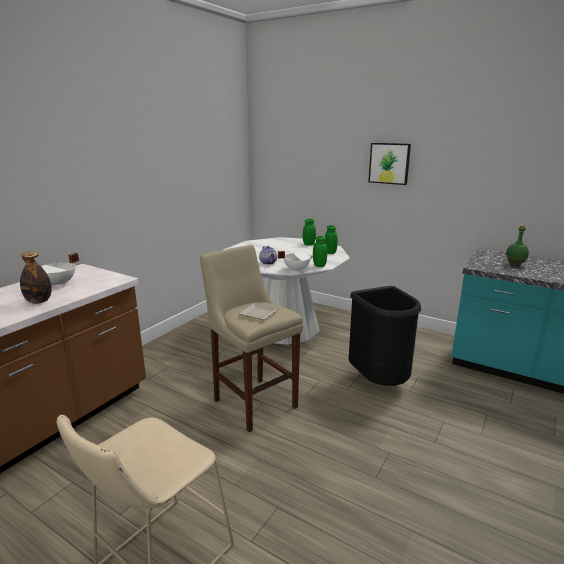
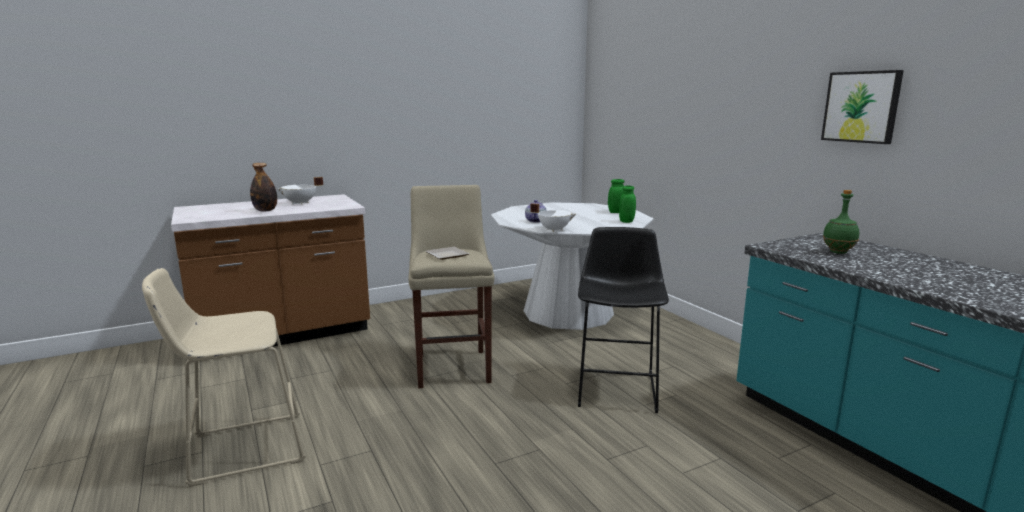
camera: 30 degrees right, 5 degrees down
green jar [313,236,327,267] -> none
black trash can [349,286,421,386] -> black stool [578,227,669,413]
picture [368,143,411,185] -> picture moved to [821,70,904,144]

